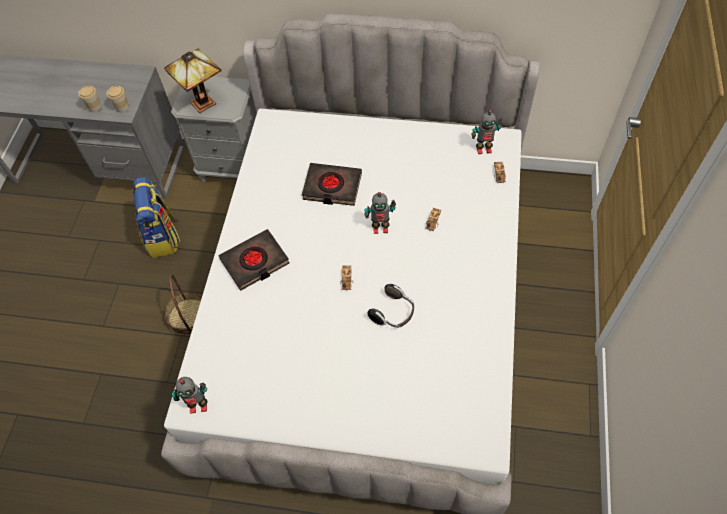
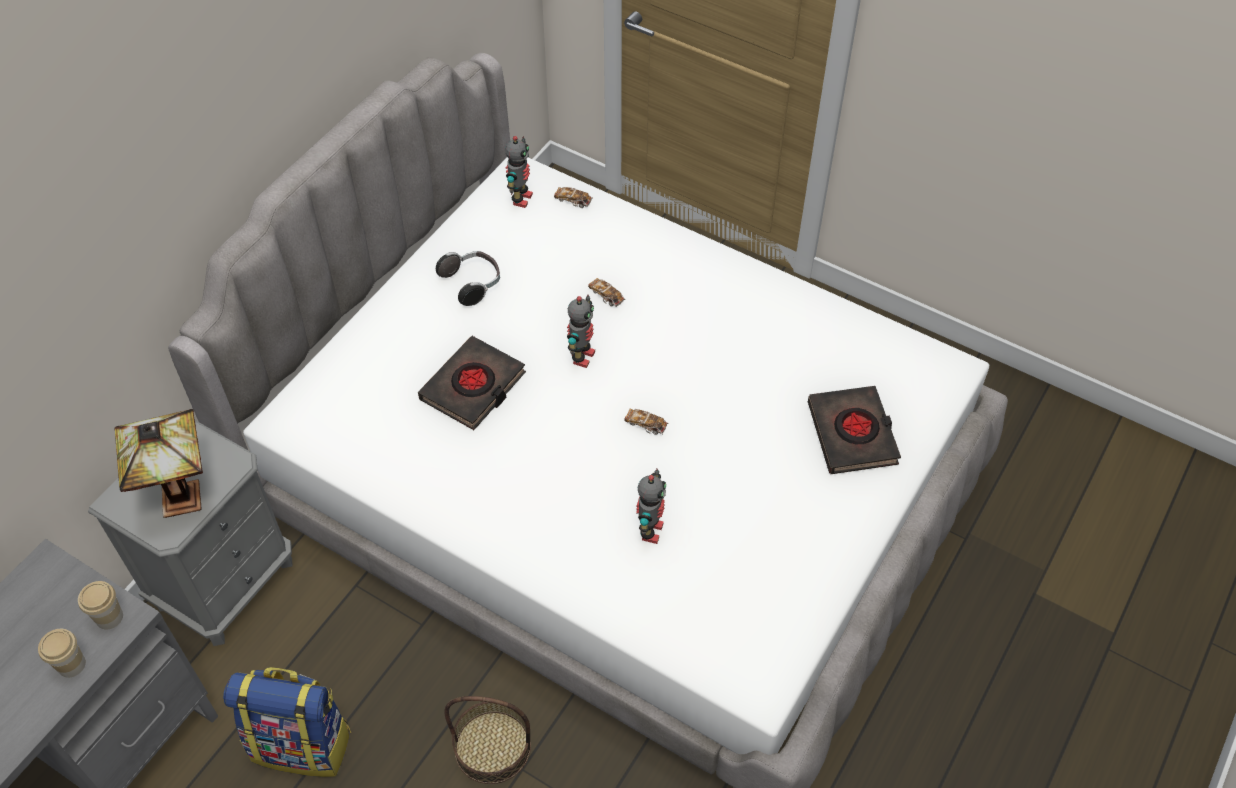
camera: 70 degrees left, 5 degrees down
toy robot [172,377,208,414] -> toy robot moved to [636,468,666,544]
black book [218,229,290,291] -> black book moved to [808,386,901,474]
headphones [368,284,414,328] -> headphones moved to [436,251,500,306]

